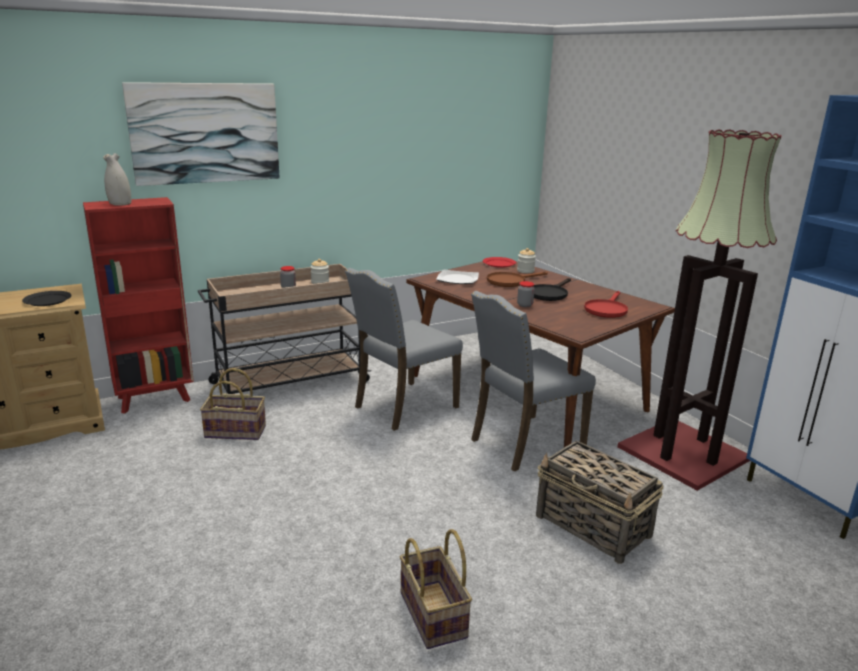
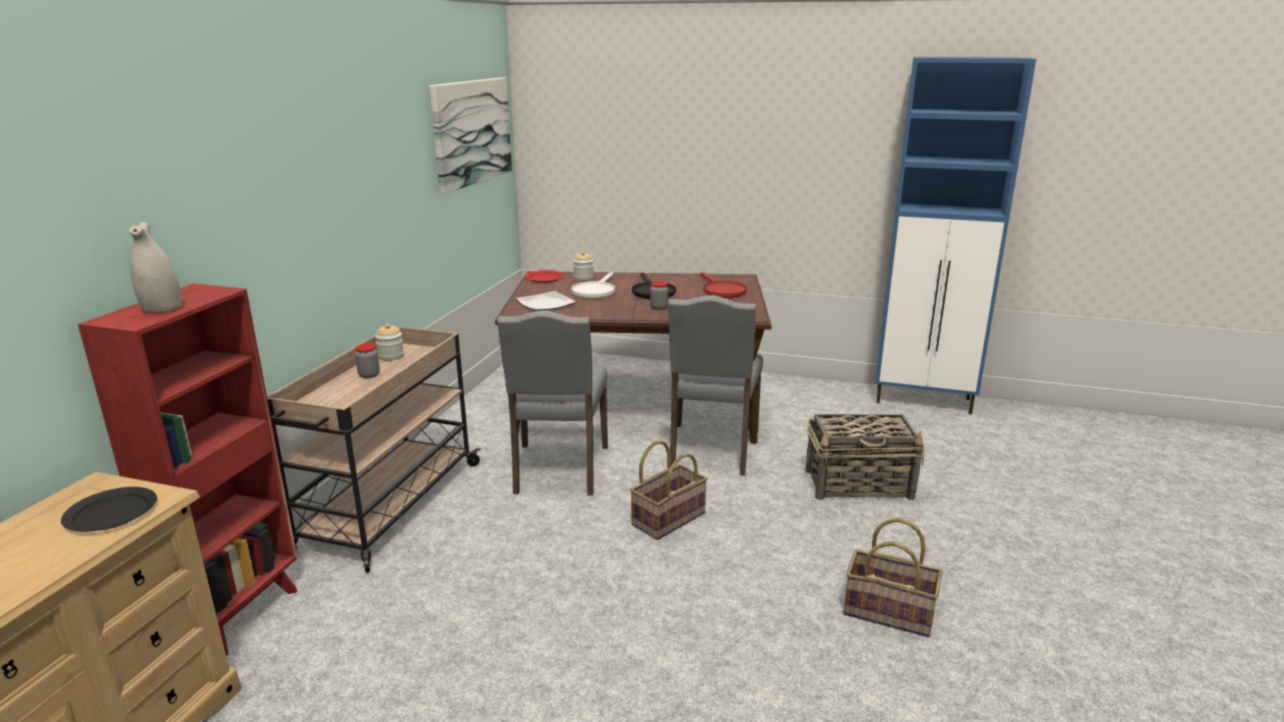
camera: 45 degrees left, 0 degrees up
picture [122,82,280,186] -> picture moved to [430,77,512,194]
basket [200,368,266,440] -> basket moved to [630,440,708,540]
brown frying pan [487,272,548,287] -> white frying pan [571,272,615,299]
floor lamp [617,129,781,491] -> none

